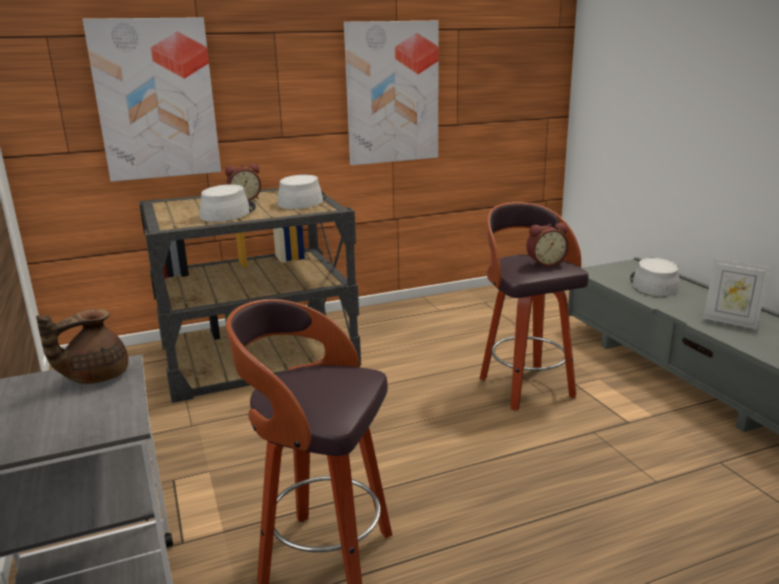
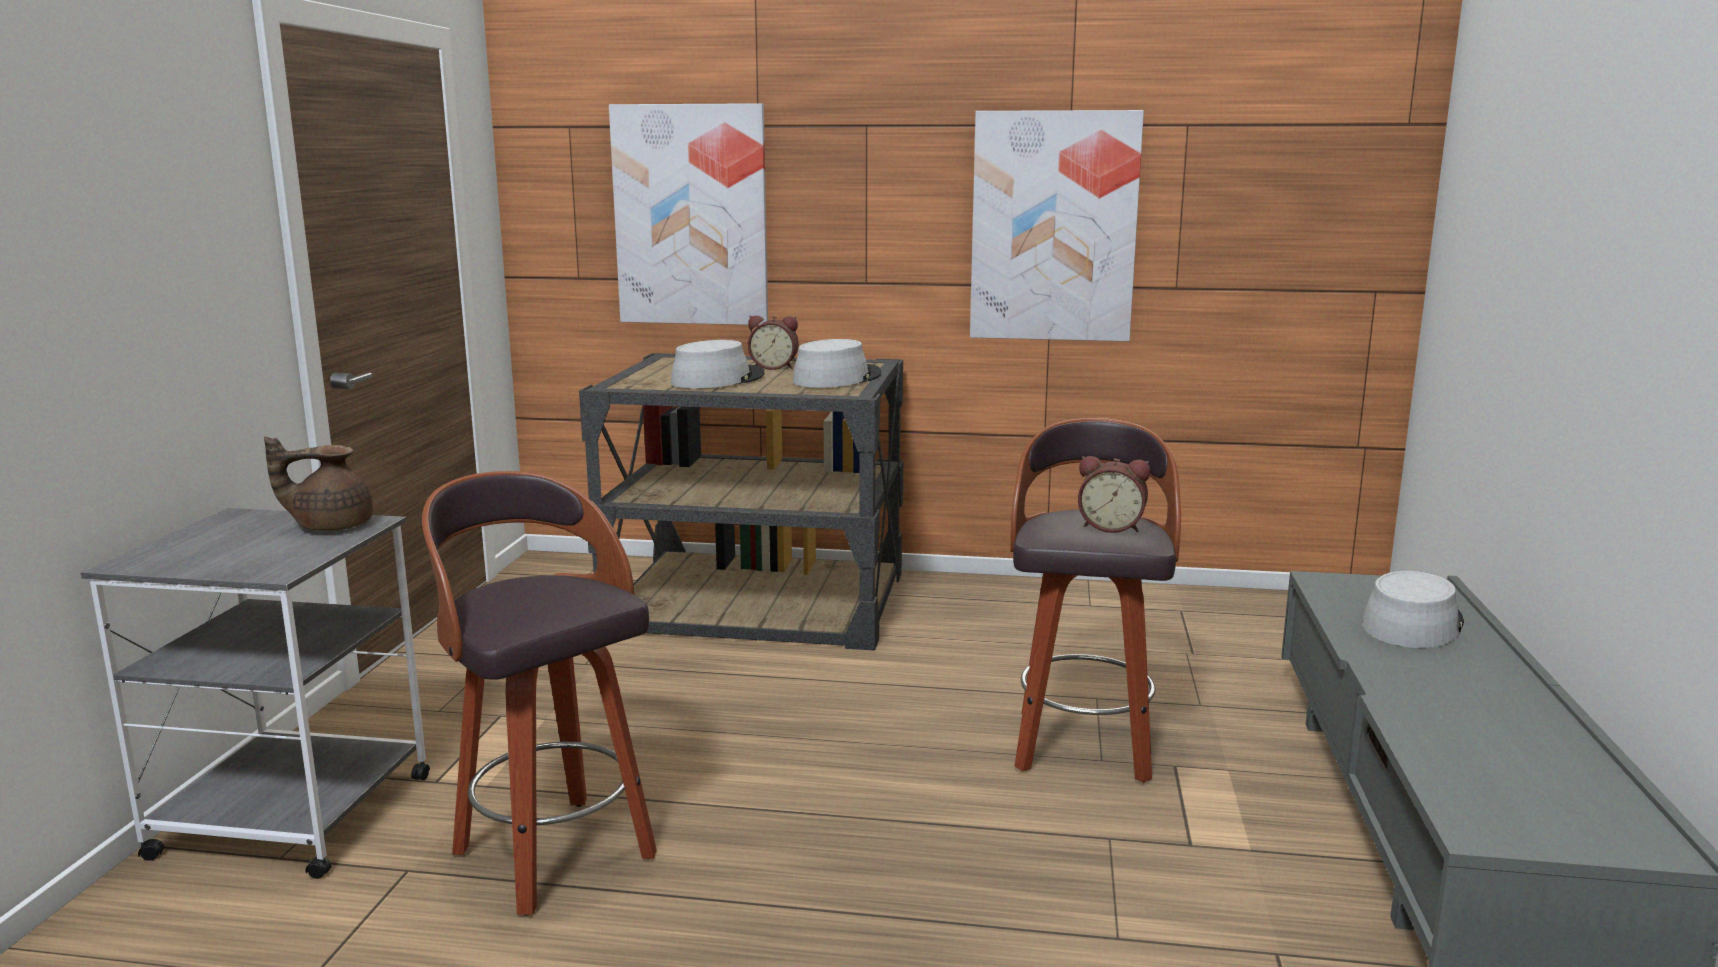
camera: 30 degrees right, 5 degrees down
picture frame [703,259,770,329] -> none

